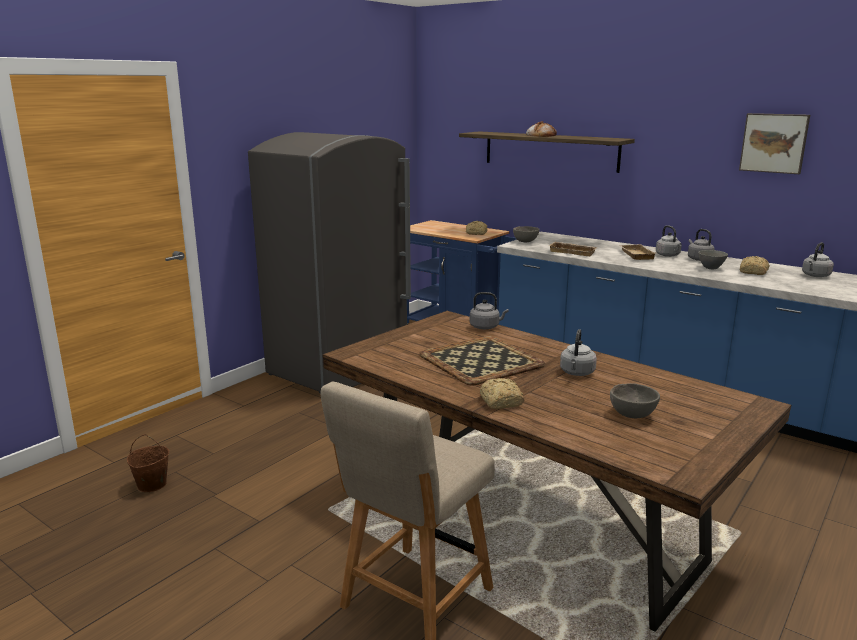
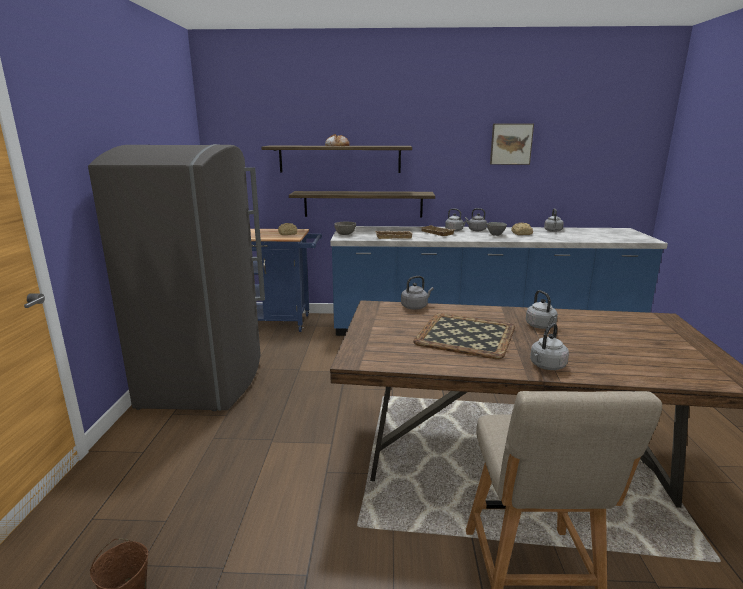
camera: 35 degrees left, 0 degrees up
bread [480,378,525,409] -> grey kettle [530,323,569,370]
grey bowl [610,383,660,418] -> none
none -> shelf [289,191,435,217]

